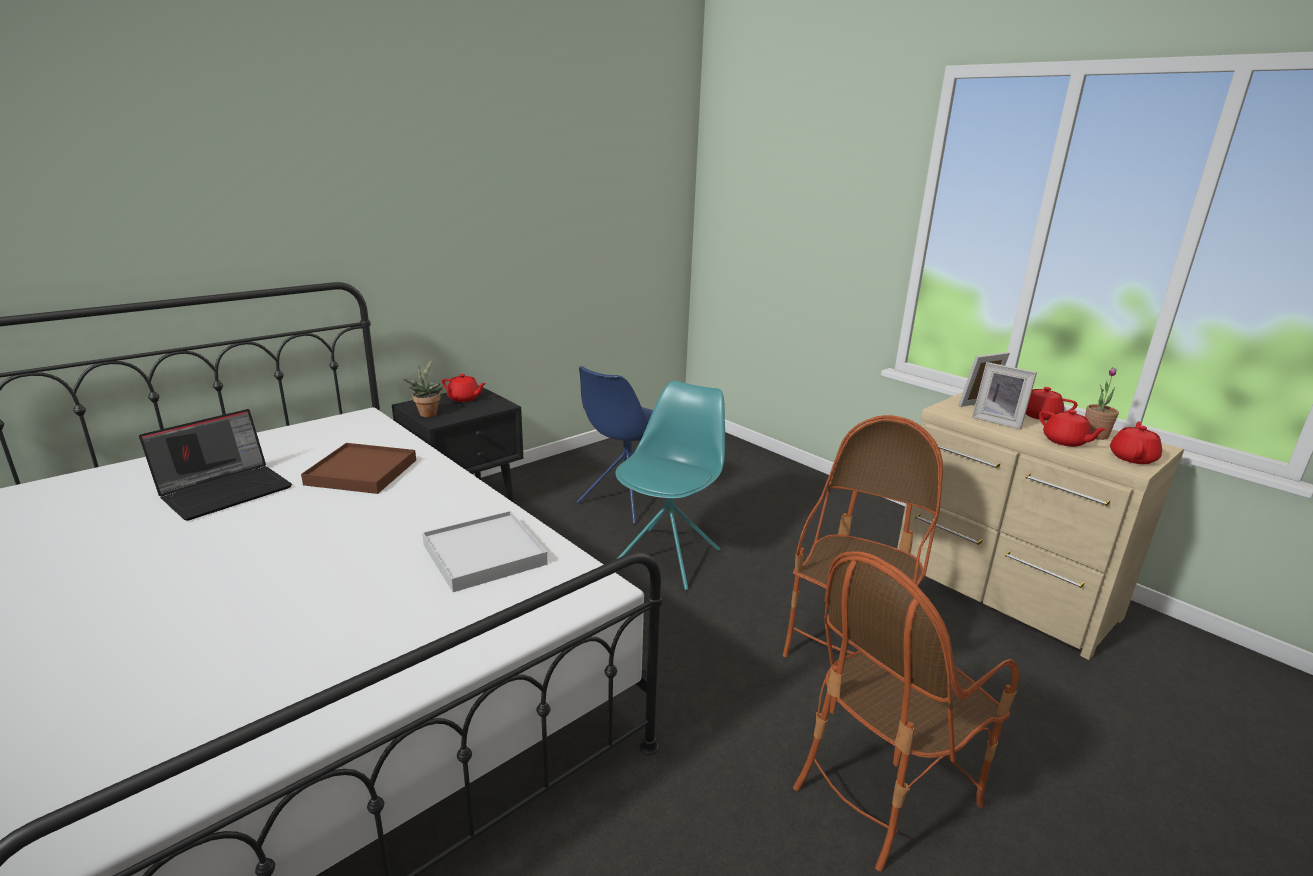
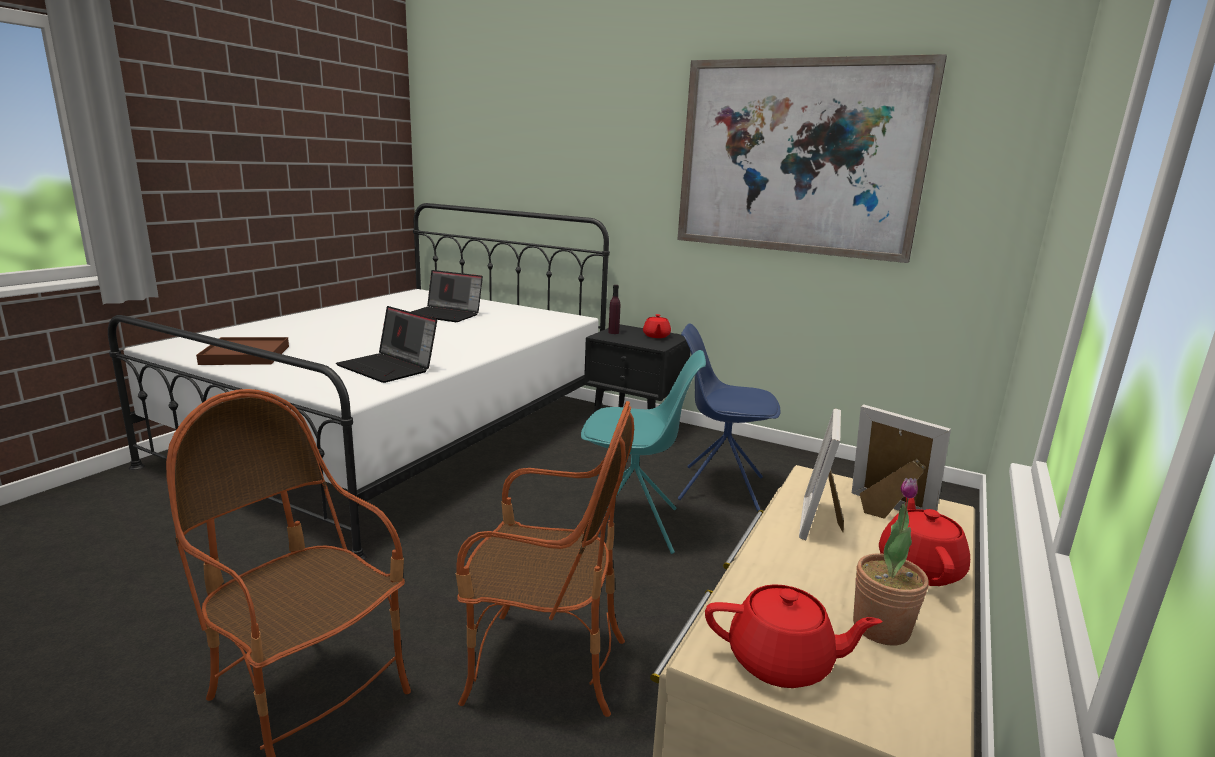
camera: 70 degrees right, 5 degrees down
brown tray [301,443,416,494] -> brown tray moved to [196,337,289,365]
potted plant [403,359,443,417] -> purple bottle [608,285,620,334]
white tray [422,511,548,592] -> laptop [336,306,437,383]
red teapot [1039,410,1107,447] -> none
none -> picture [677,54,947,263]

